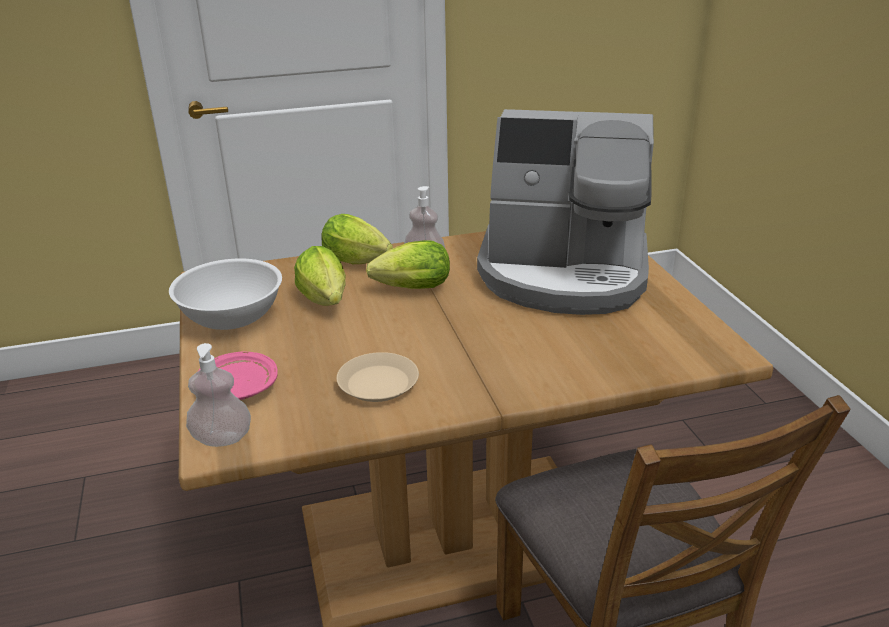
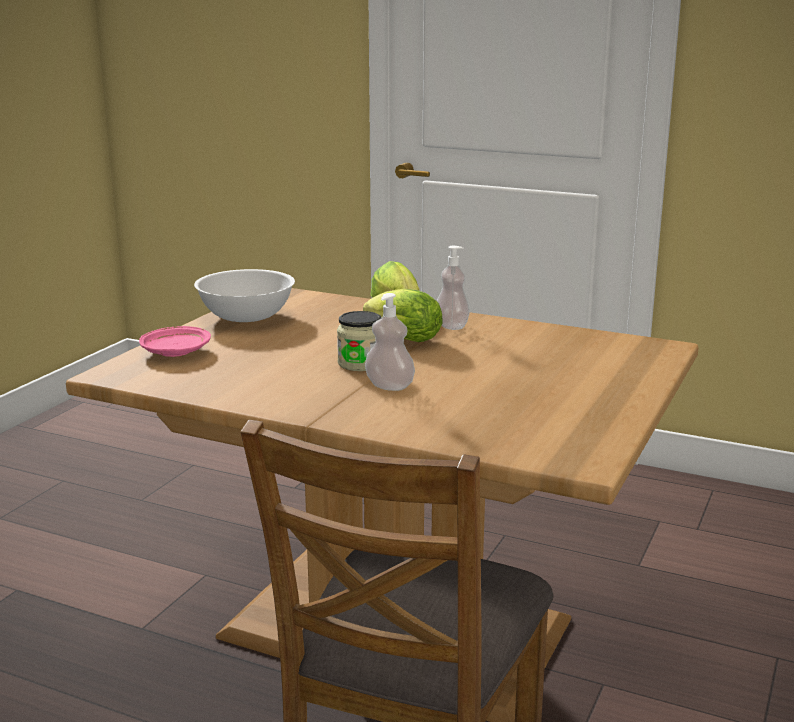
camera: 40 degrees right, 10 degrees down
soap dispenser [186,343,251,447] -> soap dispenser moved to [365,293,415,391]
lettuce [294,246,346,306] -> none
beige plate [337,352,419,402] -> none
coffee machine [477,109,654,315] -> none
none -> jar [337,311,382,371]

